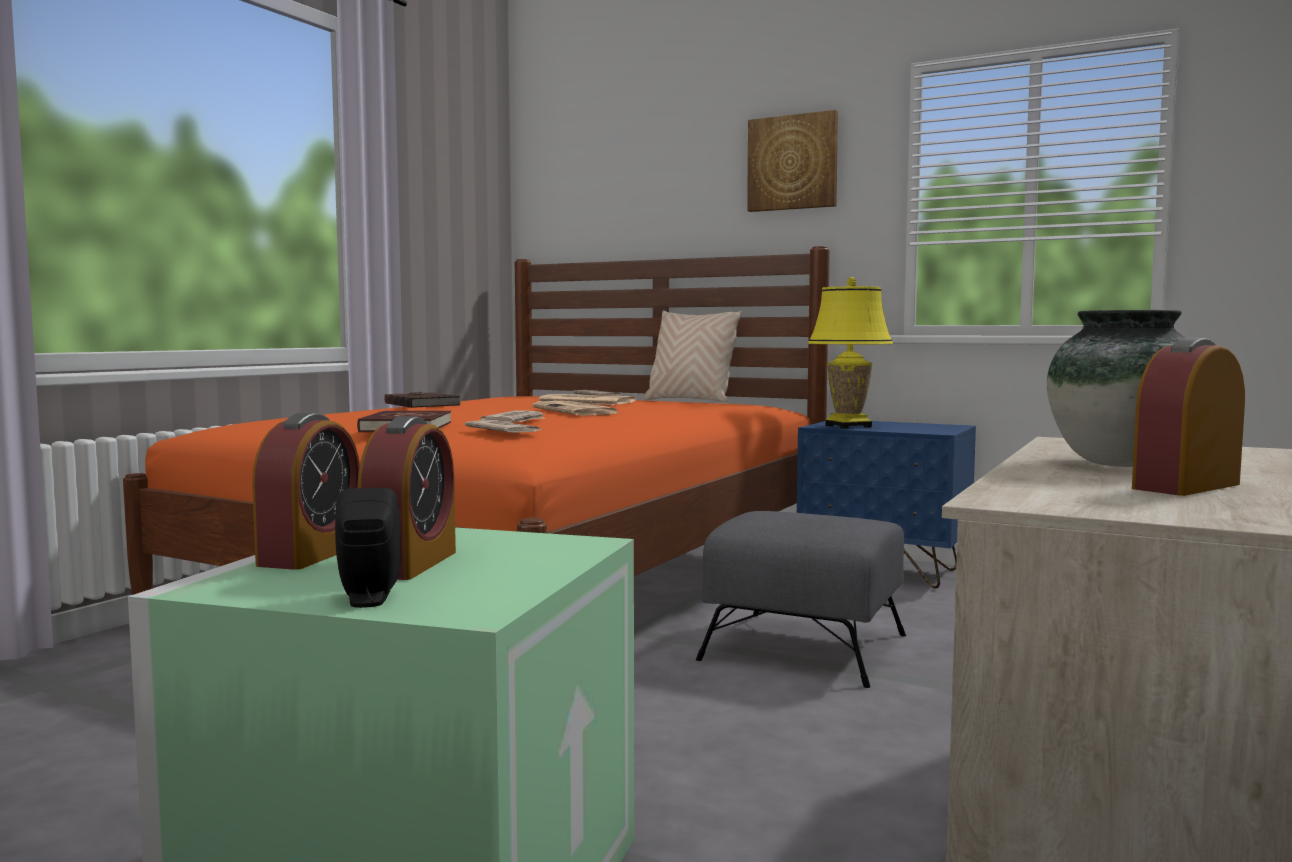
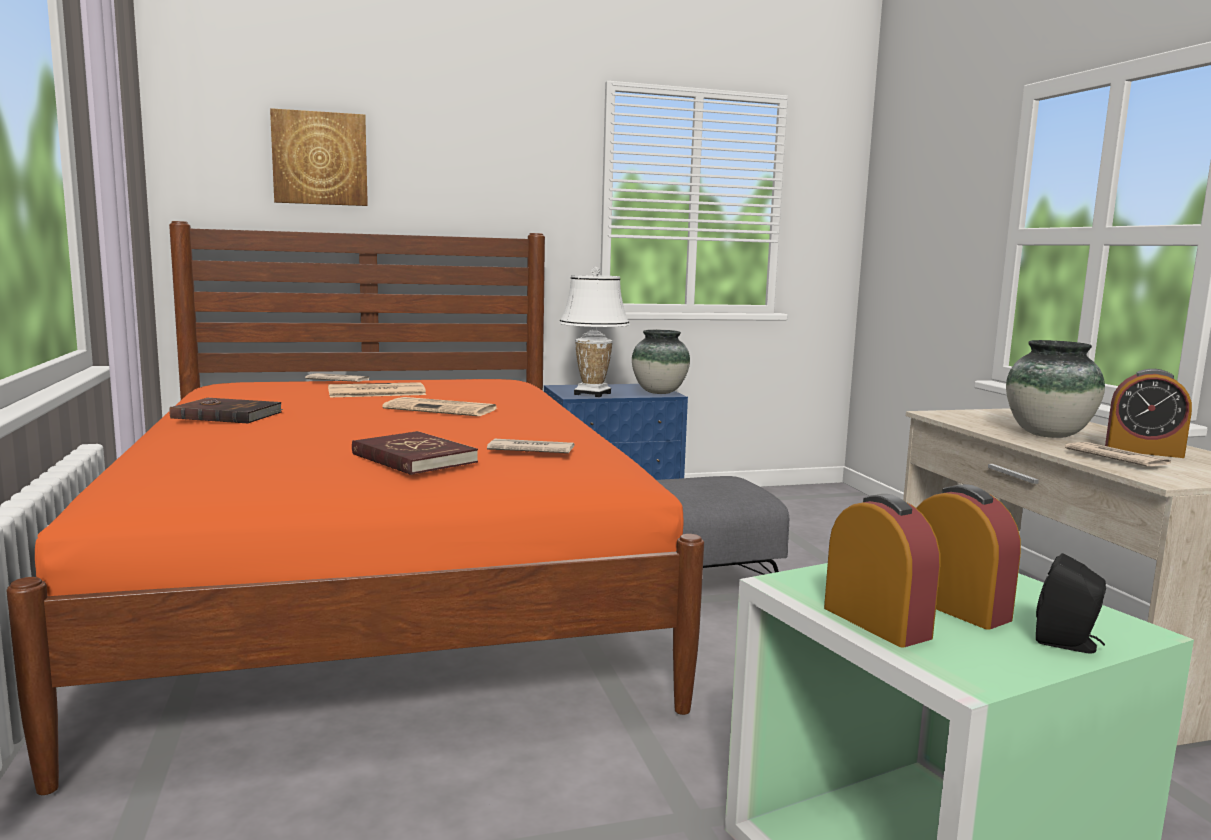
camera: 45 degrees left, 5 degrees up
newspaper [480,410,545,423] -> newspaper moved to [1065,442,1171,467]
beige pillow [644,310,742,402] -> none
picture [747,110,838,212] -> picture moved to [270,108,368,206]
yellow table lamp [808,277,893,429] -> white table lamp [559,267,630,397]
alarm clock [1132,338,1245,496] -> alarm clock turned 75 degrees counterclockwise [1105,369,1192,458]
none -> vase [632,330,690,394]

